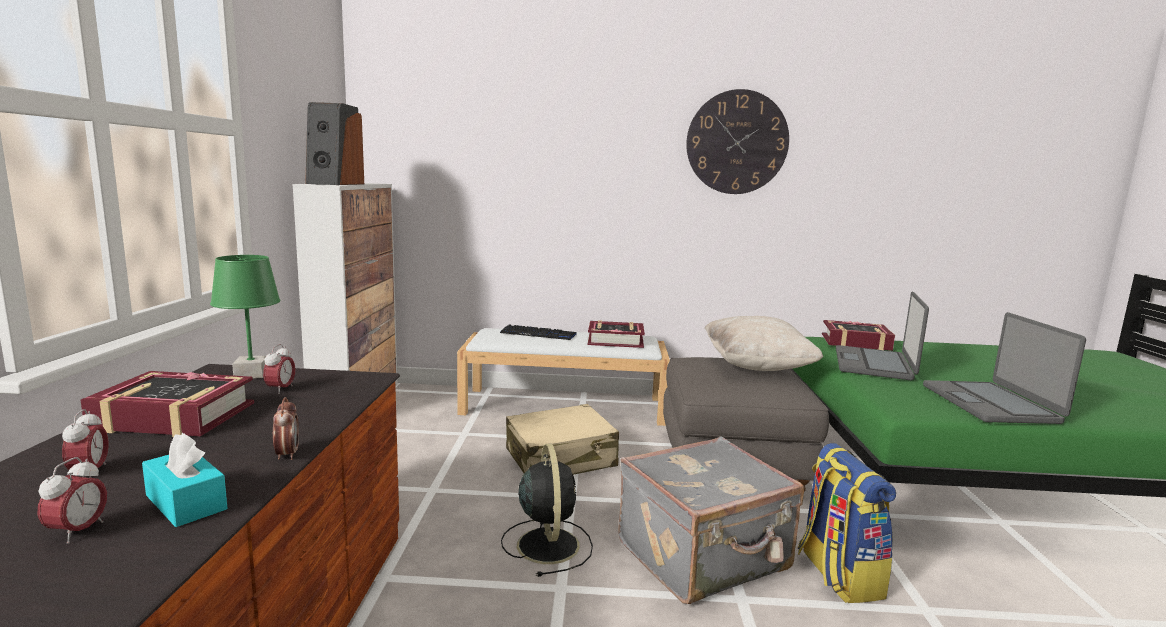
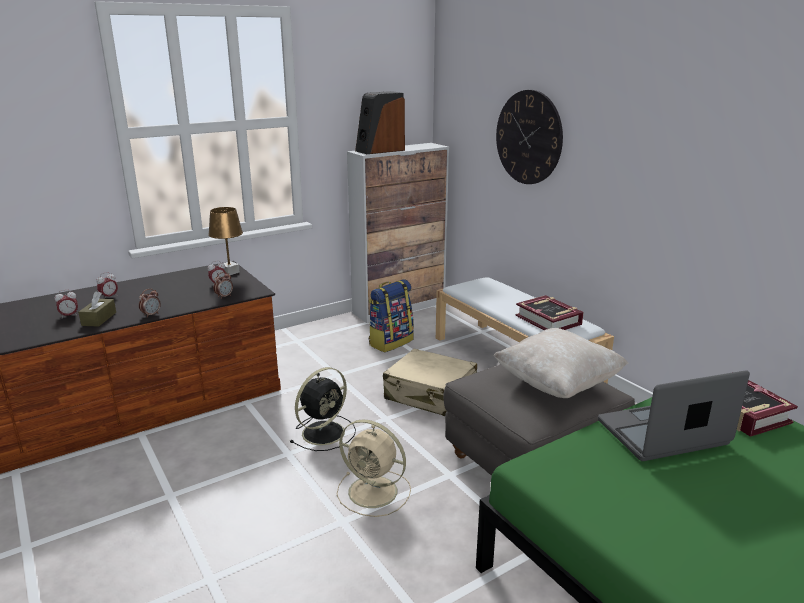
camera: 55 degrees right, 10 degrees up
book [81,371,255,437] -> none
turquoise tissue box [142,433,227,527] -> brown tissue box [78,292,116,327]
green table lamp [210,255,280,379] -> brown table lamp [208,207,243,275]
keyboard [500,324,577,340] -> none
grey suitcase [618,436,804,604] -> beige fan [337,419,411,517]
wall clock [686,89,789,194] -> wall clock moved to [496,90,563,184]
backpack [798,443,896,603] -> backpack moved to [369,279,414,352]
laptop [923,312,1086,424] -> none
none -> alarm clock [214,272,233,299]

